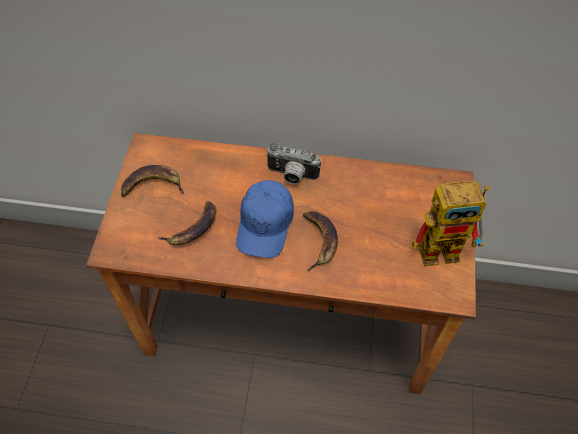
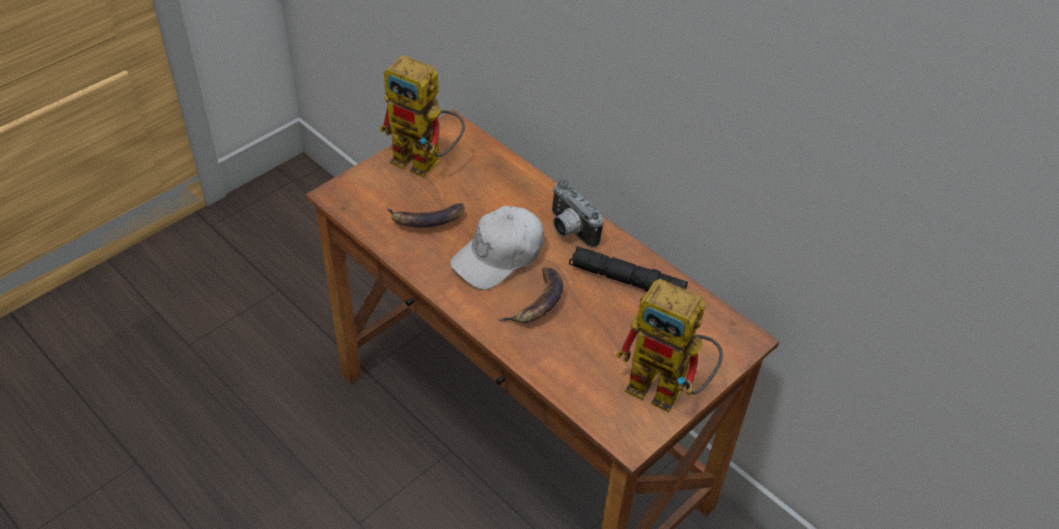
camera: 35 degrees right, 10 degrees down
banana [121,165,184,197] -> toy robot [379,55,465,178]
blue cap [236,180,294,258] -> white cap [450,206,544,290]
none -> black flashlight [569,246,688,292]

